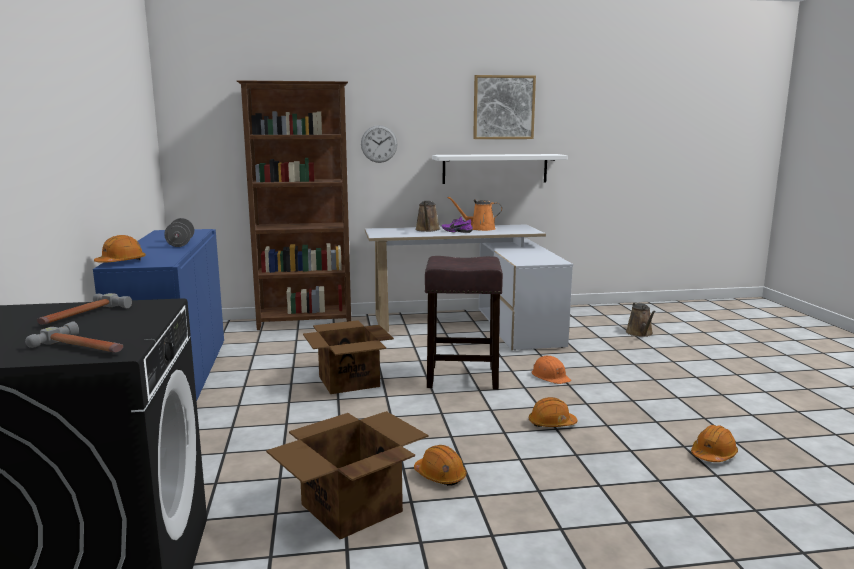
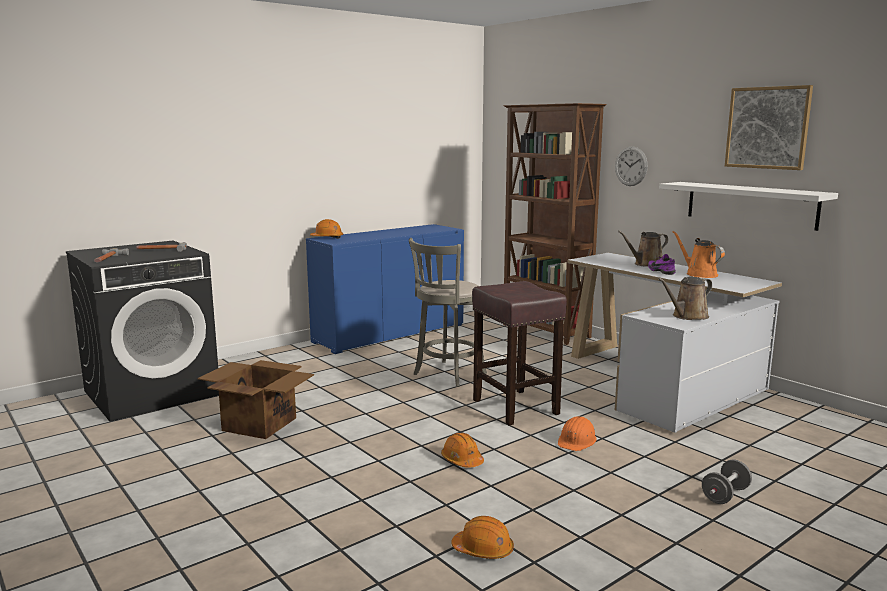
camera: 60 degrees right, 0 degrees up
grey dumbbell [164,218,194,247] -> grey dumbbell moved to [702,459,752,504]
cardboard box [303,320,394,394] -> grey stool [409,238,487,387]
orange hard hat [414,445,467,486] -> none
brown watering can [626,302,656,337] -> brown watering can moved to [658,277,712,320]

